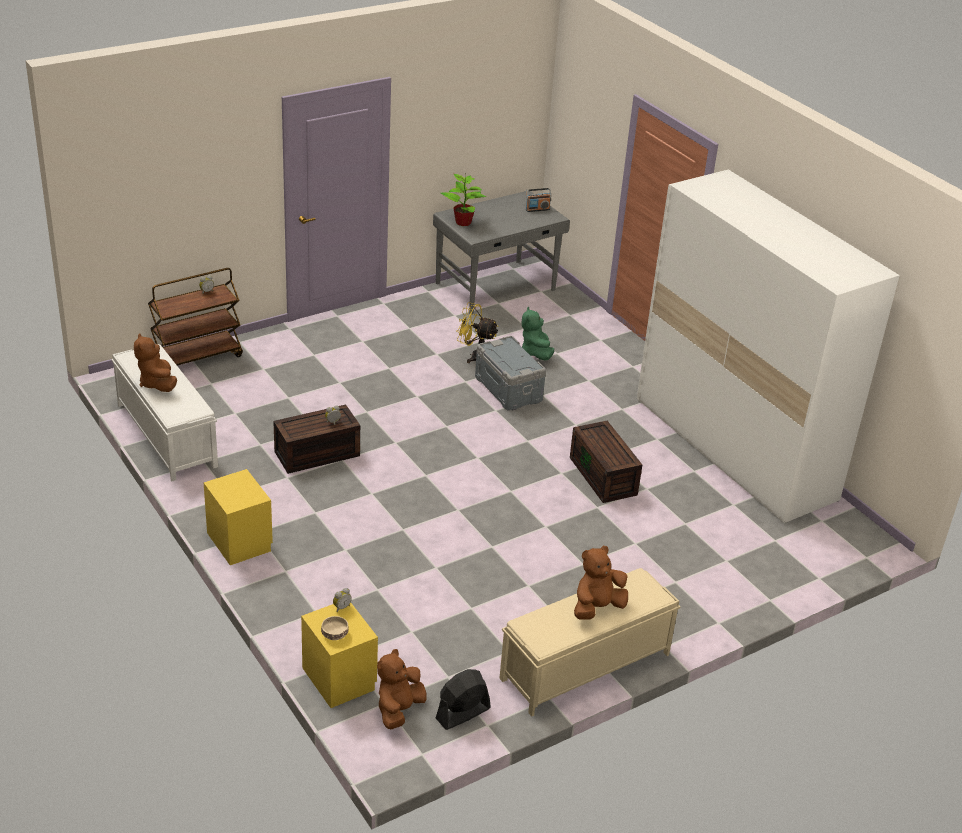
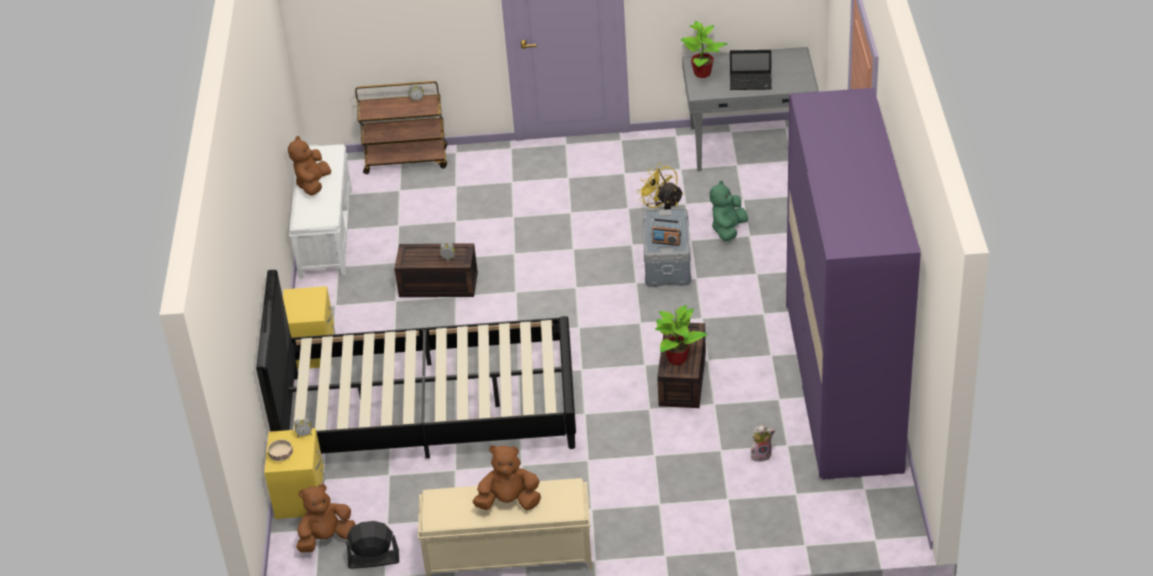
camera: 35 degrees right, 5 degrees up
radio [526,188,551,212] -> radio moved to [651,219,682,246]
white wardrobe [636,169,900,523] -> purple wardrobe [786,88,921,480]
none -> black bed [256,270,576,458]
none -> potted plant [655,305,708,365]
none -> laptop [730,50,772,90]
none -> plush toy [750,425,775,462]

